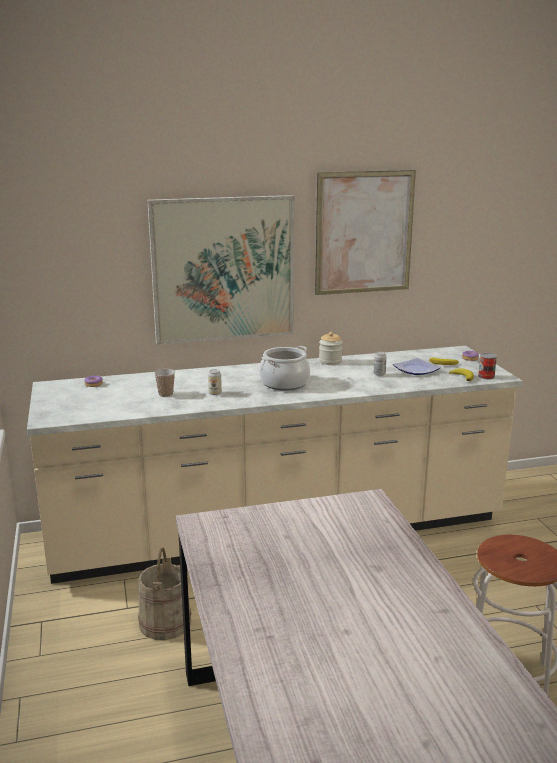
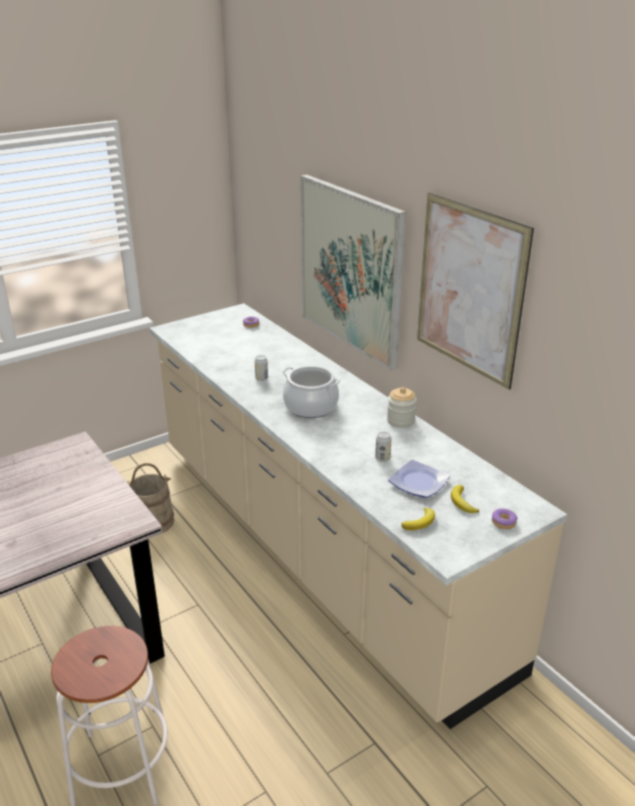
camera: 70 degrees right, 10 degrees up
cup [154,369,175,397] -> none
can [478,353,497,379] -> none

